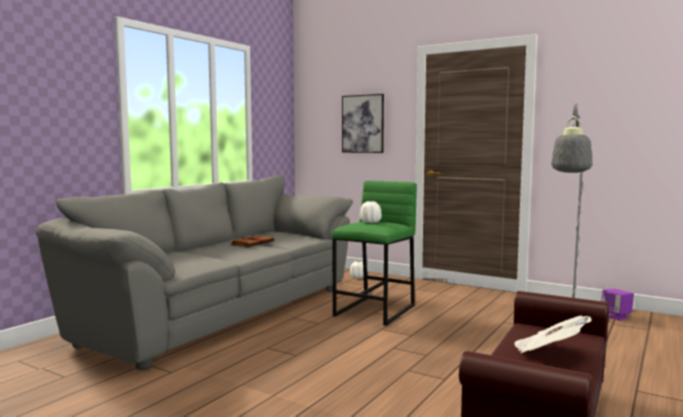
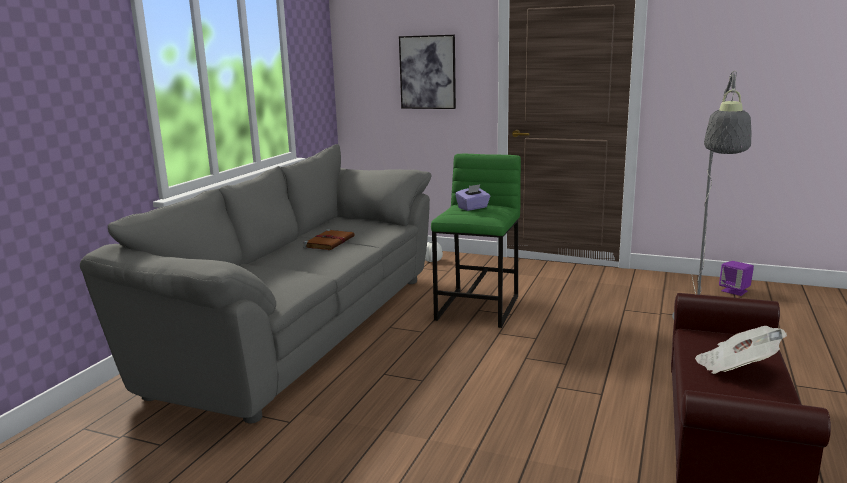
camera: 10 degrees left, 10 degrees up
white vase [360,201,382,223] -> purple tissue box [455,184,490,211]

